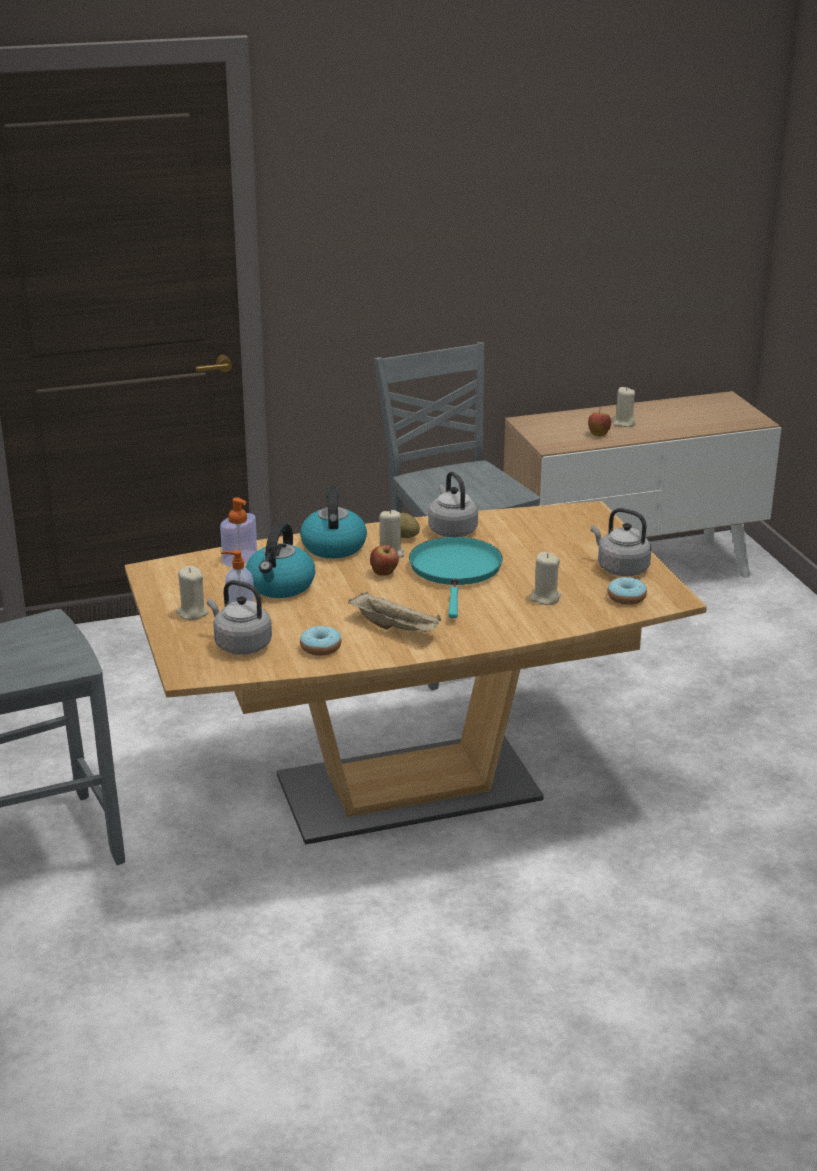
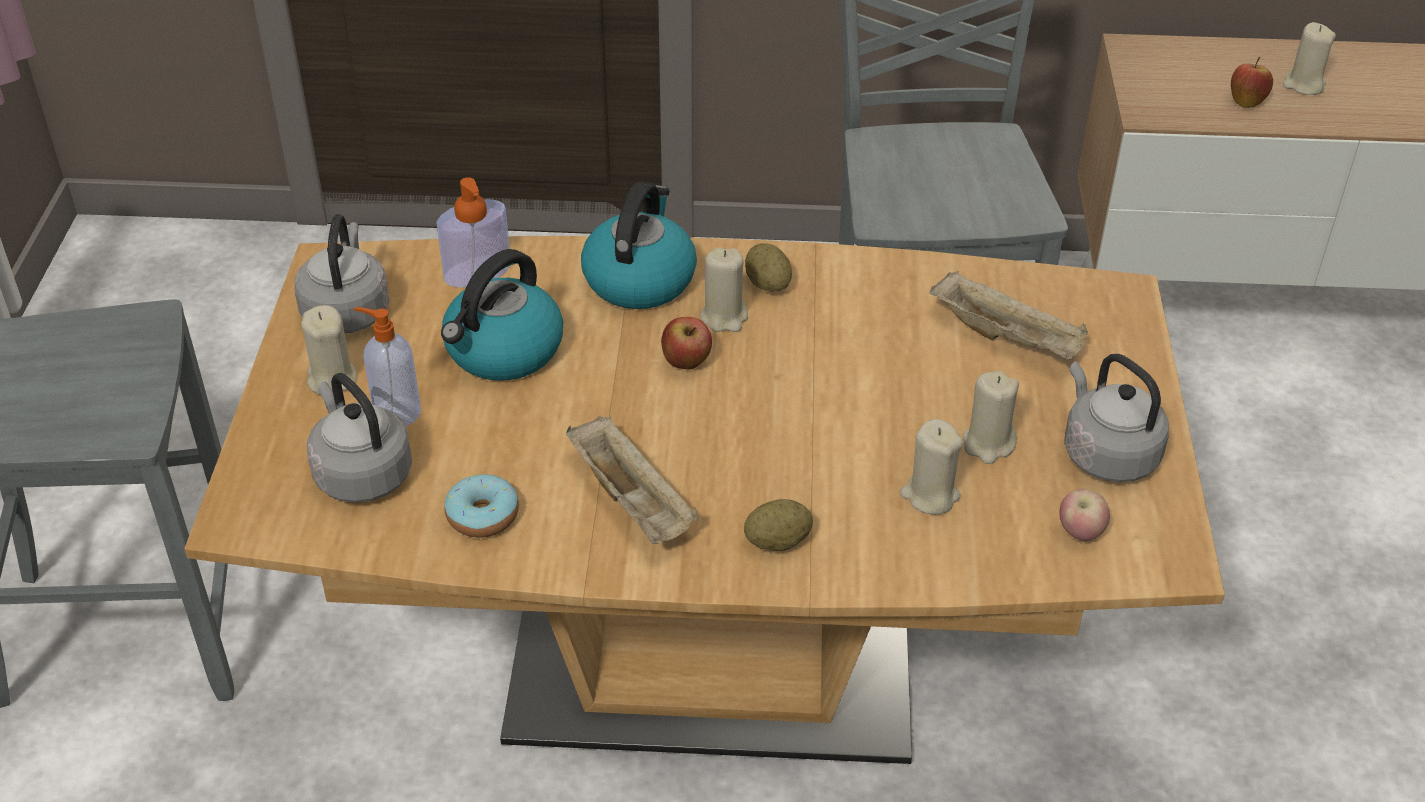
camera: 20 degrees right, 15 degrees up
turquoise frying pan [409,537,503,618] -> none
grey kettle [428,471,478,537] -> grey kettle moved to [294,214,389,333]
donut [607,577,647,605] -> apple [1059,489,1110,541]
none -> potato [744,499,813,551]
none -> beige tray [930,271,1088,360]
none -> beige candle [963,371,1019,464]

